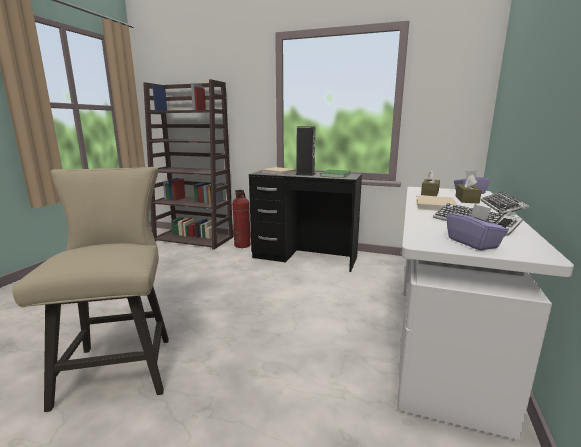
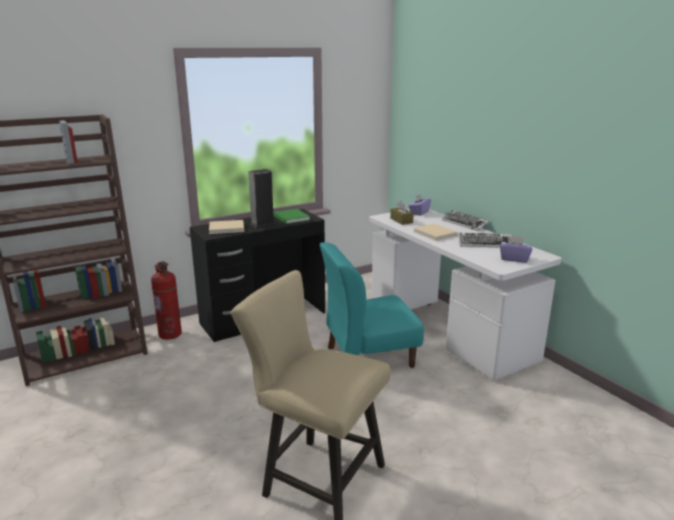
camera: 50 degrees left, 5 degrees up
brown tissue box [455,175,482,204] -> none
none -> turquoise chair [320,242,424,368]

